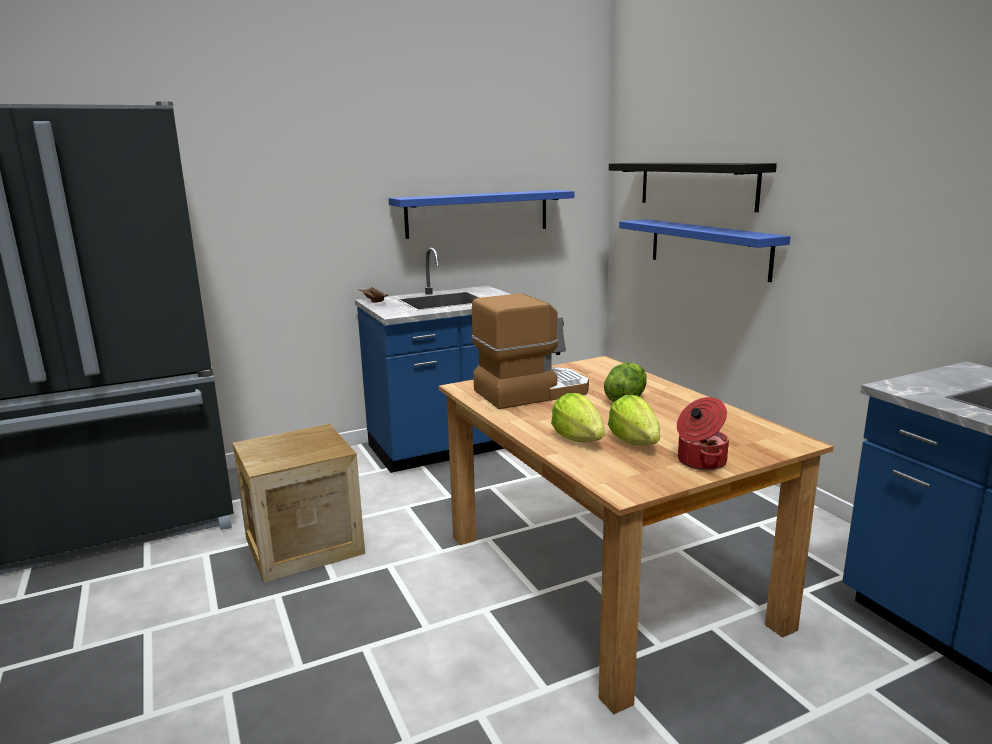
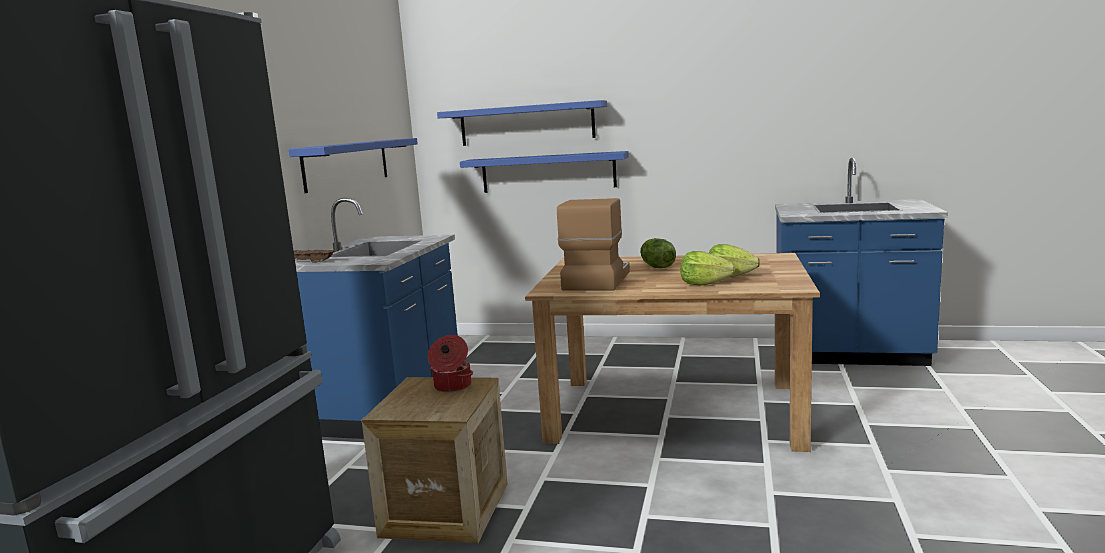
camera: 50 degrees left, 5 degrees down
black shelf [609,163,777,212] -> blue shelf [437,100,607,146]
cooking pot [677,397,729,470] -> cooking pot moved to [428,335,473,392]

